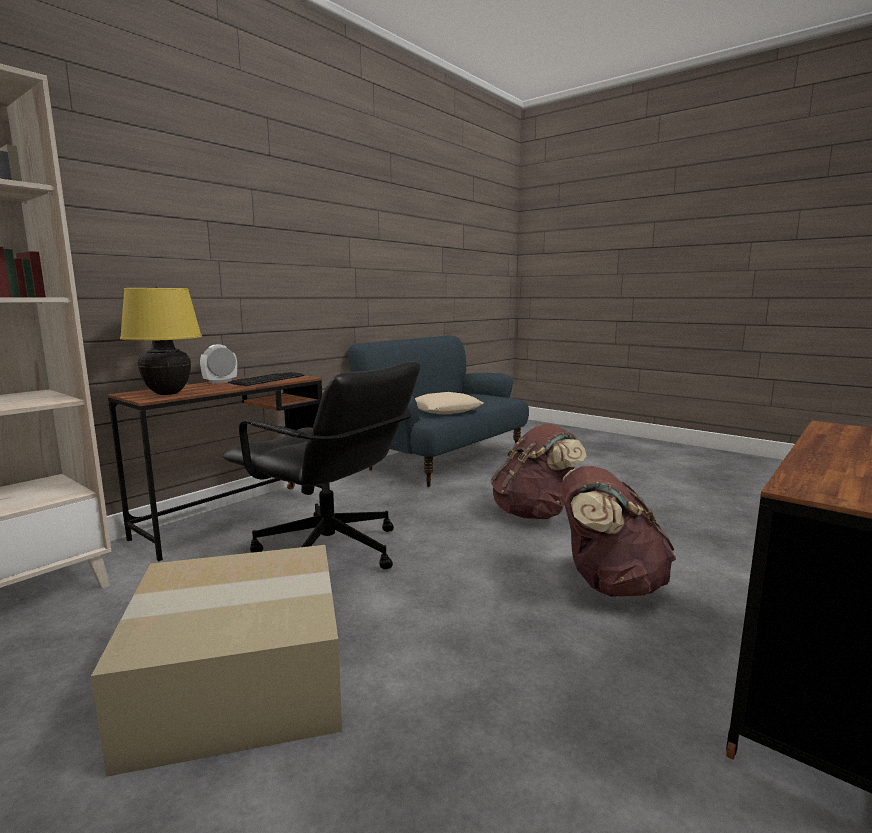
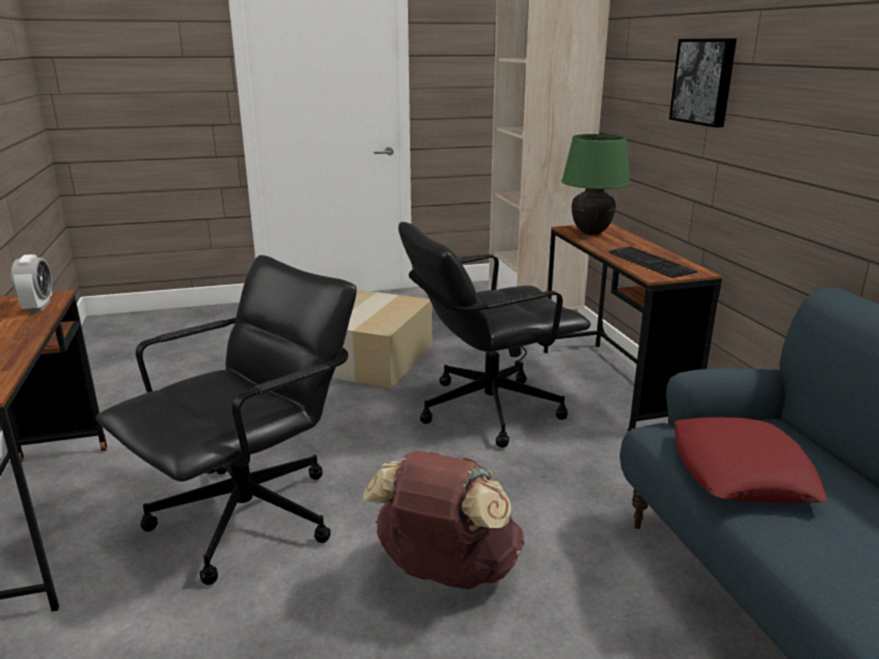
camera: 125 degrees right, 10 degrees up
yellow table lamp [120,286,202,395] -> green table lamp [561,134,630,235]
alarm clock [200,345,237,384] -> alarm clock moved to [11,254,52,313]
beige pillow [415,392,484,415] -> red pillow [674,417,828,502]
brown backpack [560,466,676,597] -> black office chair [96,255,357,585]
none -> picture [669,38,737,128]

